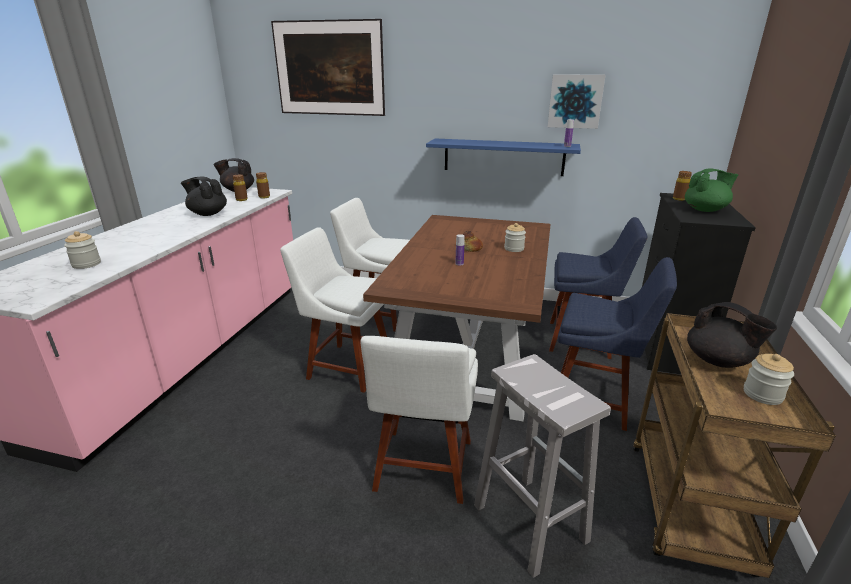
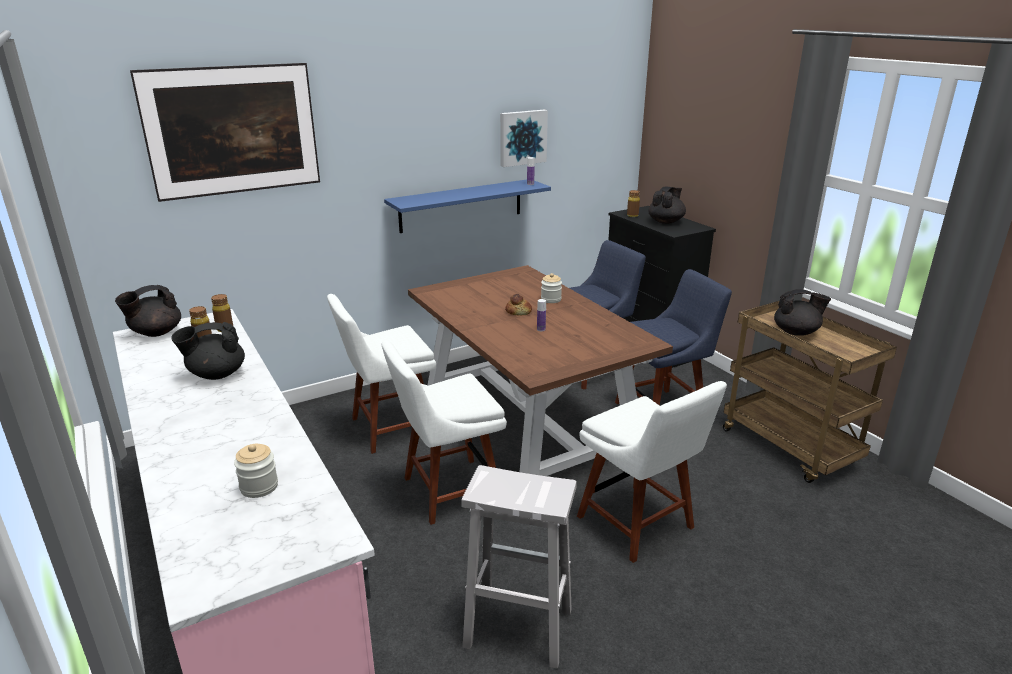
camera: 45 degrees left, 0 degrees up
white stool [474,354,611,578] -> white stool moved to [461,465,577,669]
green teapot [685,168,739,212] -> black teapot [648,187,686,224]
jar [744,354,794,405] -> none

